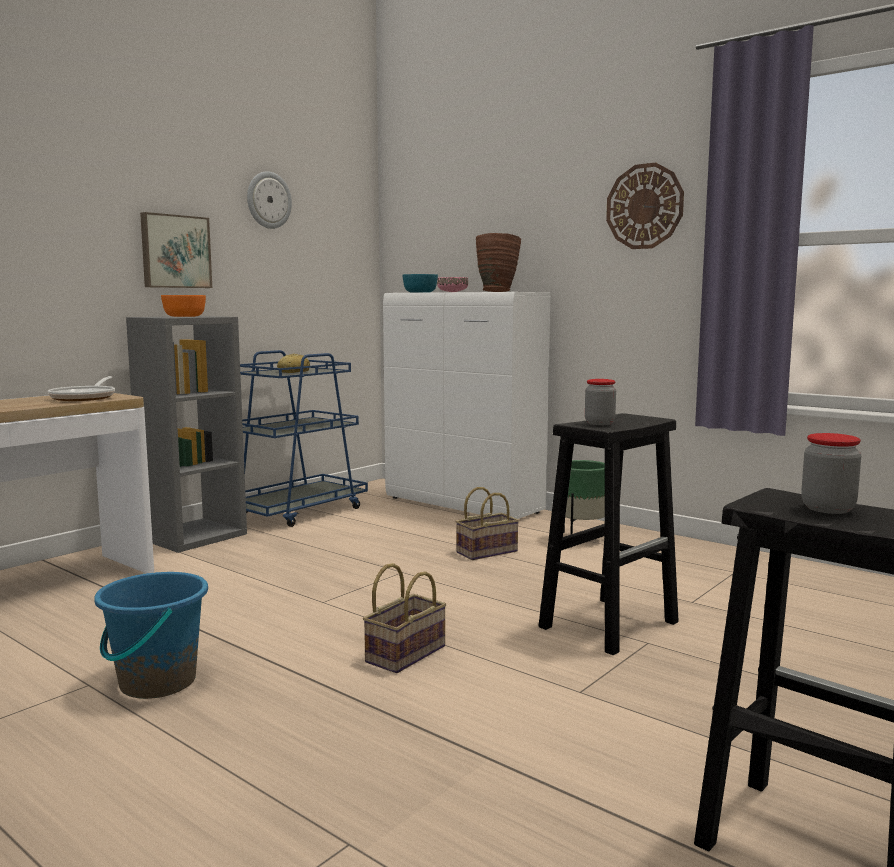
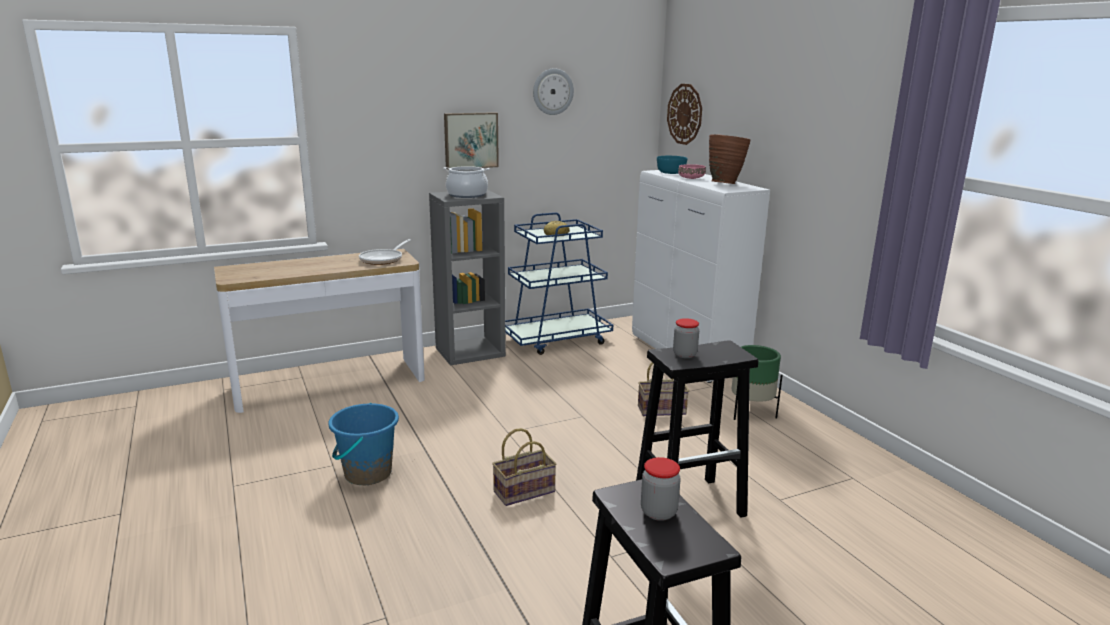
camera: 25 degrees right, 10 degrees up
orange bowl [161,295,206,317] -> cooking pot [443,166,490,198]
wall clock [606,162,684,249] -> wall clock moved to [667,84,702,145]

